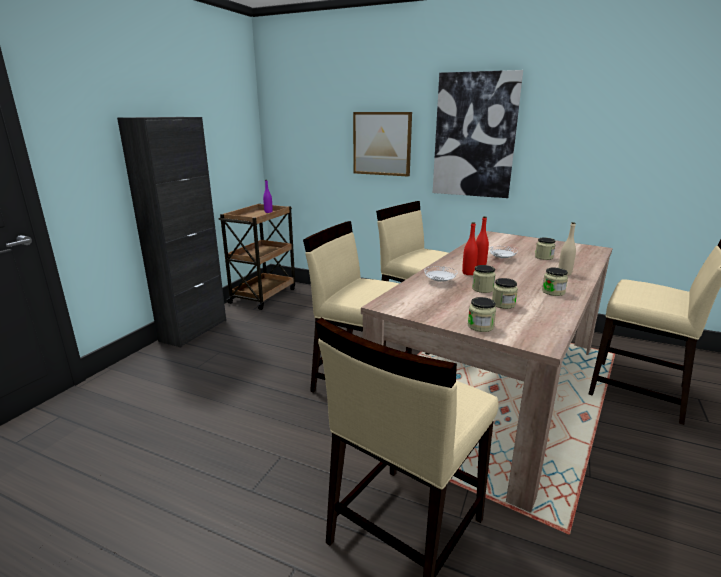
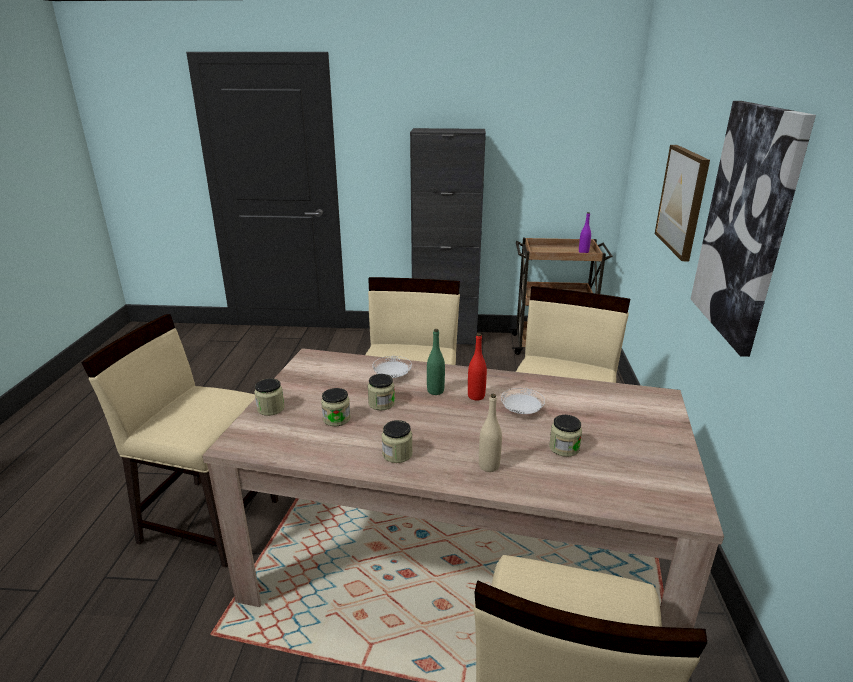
camera: 70 degrees right, 5 degrees up
red bottle [462,222,478,275] -> green bottle [427,329,445,395]

